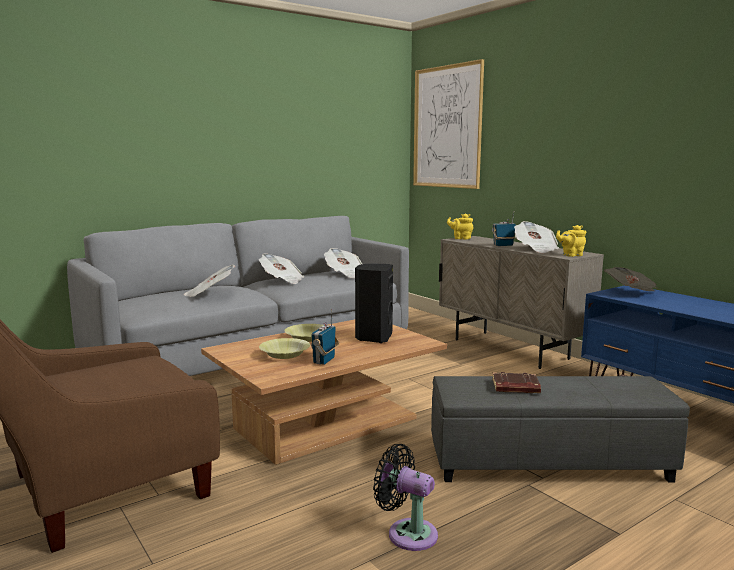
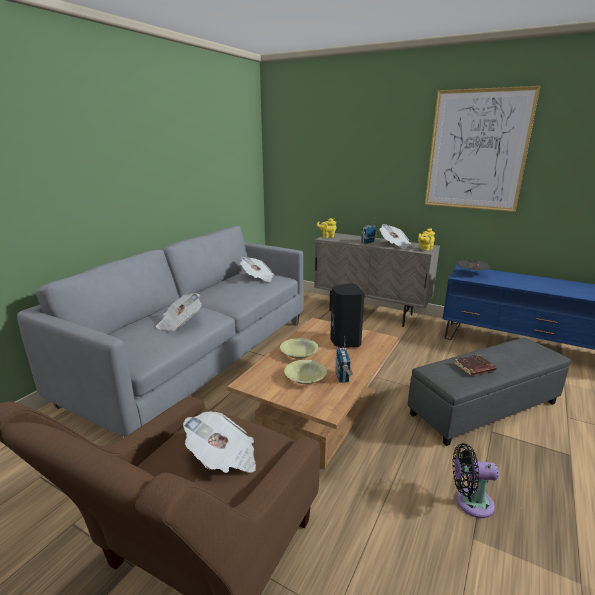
camera: 25 degrees left, 10 degrees up
newspaper [259,253,304,284] -> newspaper moved to [183,412,256,473]
picture [413,59,484,189] -> picture moved to [425,86,540,212]

